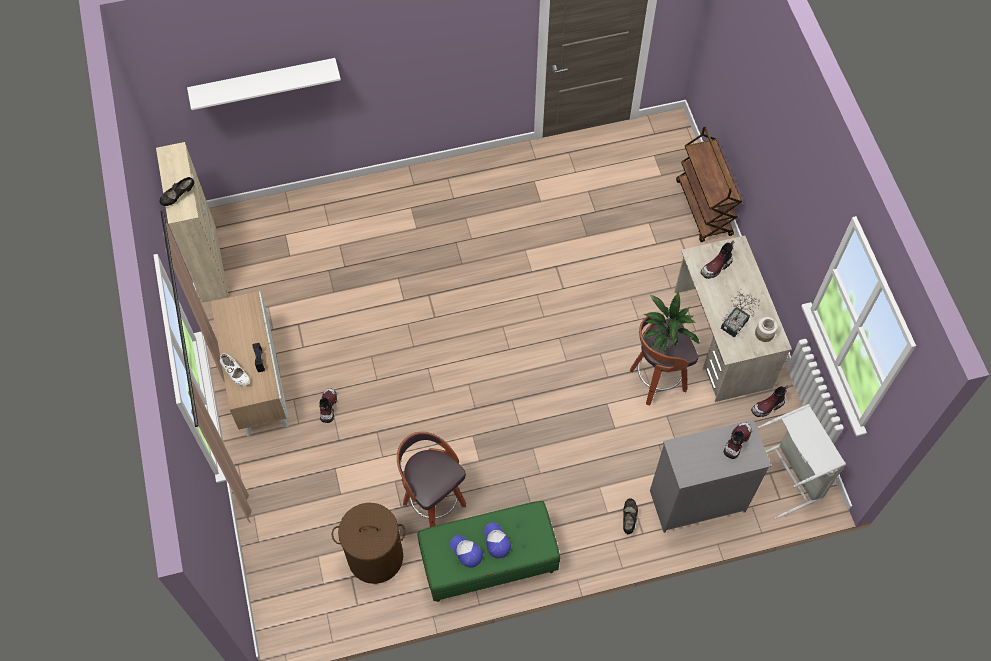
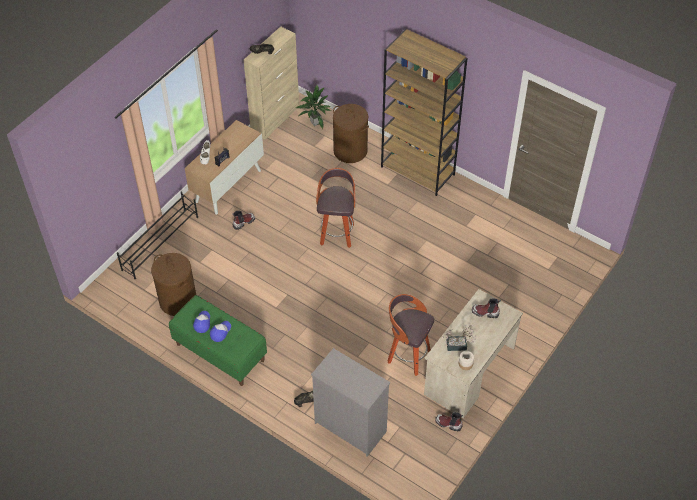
camera: 50 degrees right, 10 degrees down
white shelf [187,58,341,110] -> none
stool [397,432,466,527] -> stool moved to [316,168,355,248]
potted plant [643,292,700,354] -> potted plant moved to [296,84,331,129]
brown cart [676,127,742,242] -> none
boot [724,422,752,459] -> none
grey laundry basket [758,404,846,519] -> none
none -> black shoe rack [117,191,198,279]
none -> brown laundry basket [333,104,369,163]
none -> brown bookcase [381,29,468,196]

